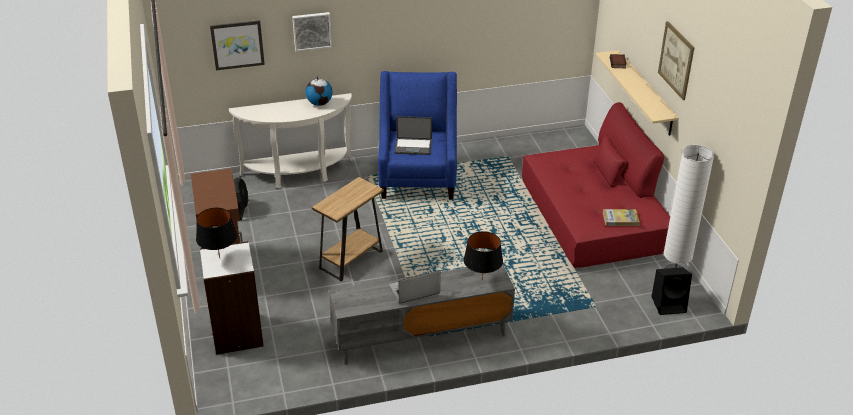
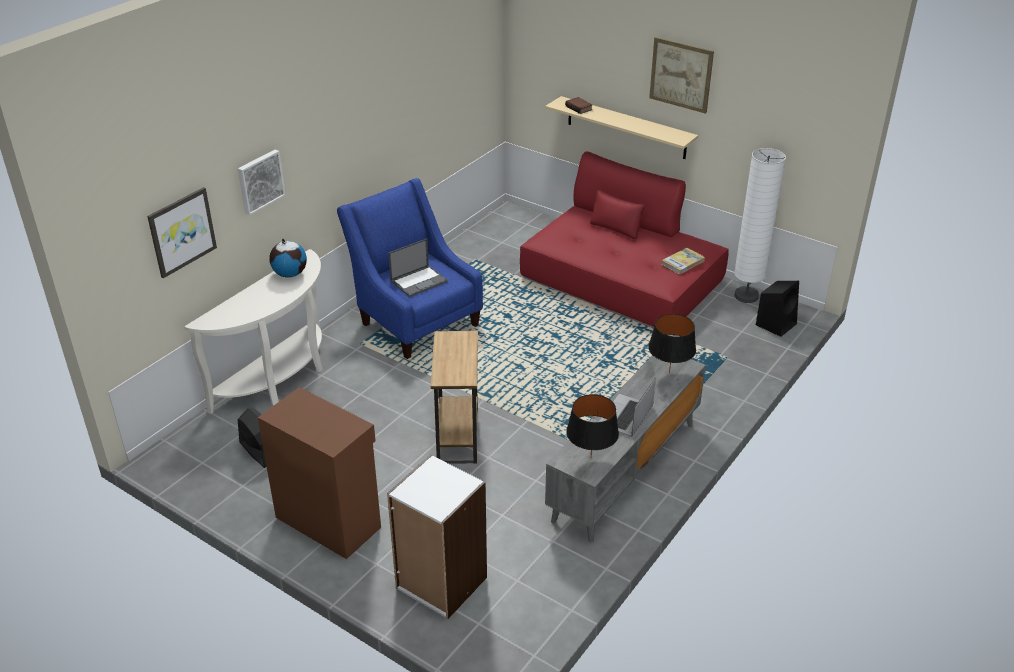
camera: 40 degrees left, 0 degrees up
black table lamp [196,208,237,258] -> black table lamp moved to [566,394,619,457]

